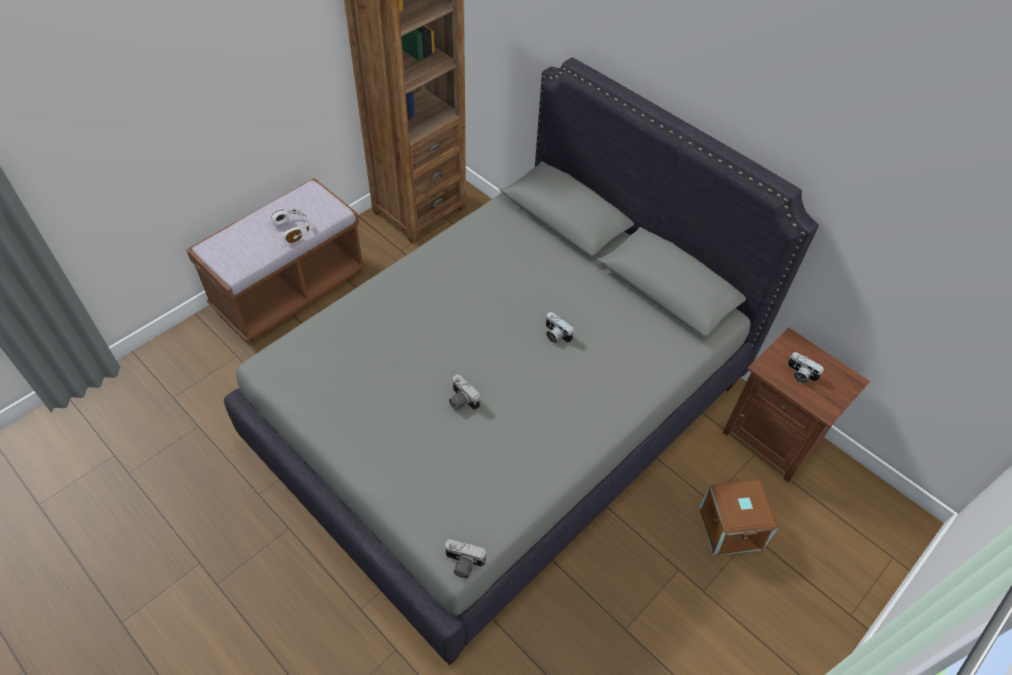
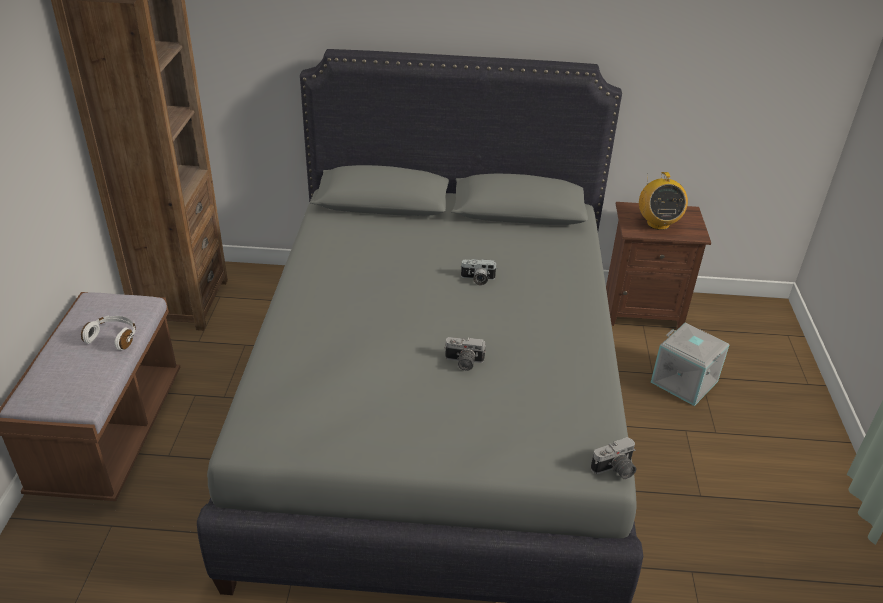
camera: 40 degrees left, 15 degrees down
brown storage box [699,478,778,555] -> grey storage box [651,323,730,406]
camera [787,352,824,383] -> radio [639,172,688,230]

